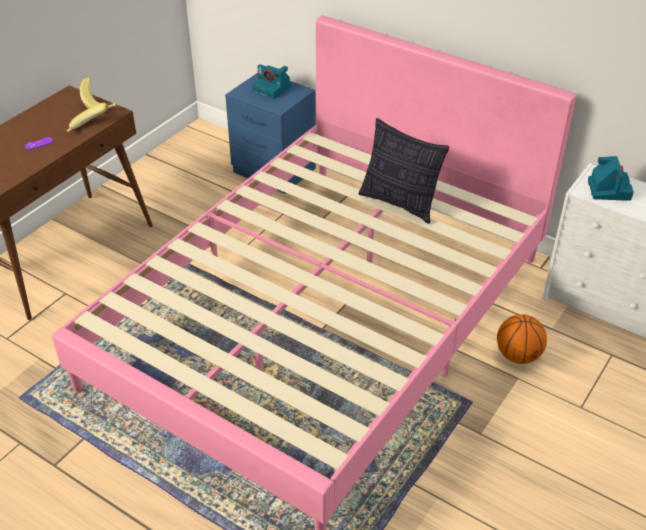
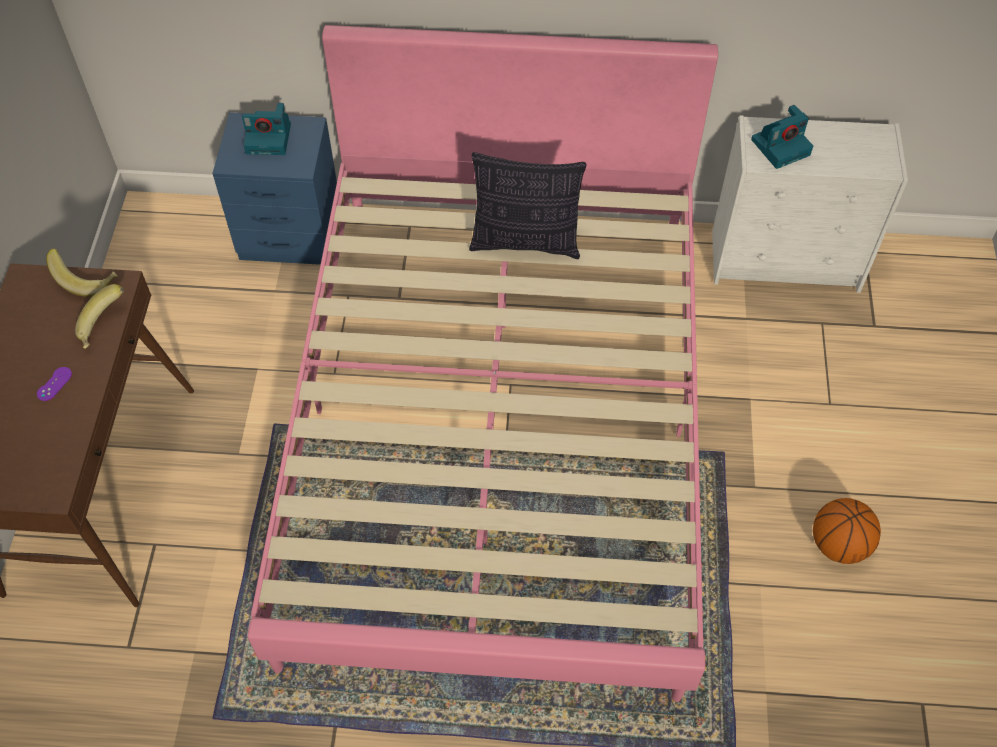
camera: 30 degrees left, 15 degrees up
basketball [497,314,547,364] -> basketball moved to [813,498,881,564]
camera [588,156,634,201] -> camera turned 90 degrees clockwise [751,105,813,169]

